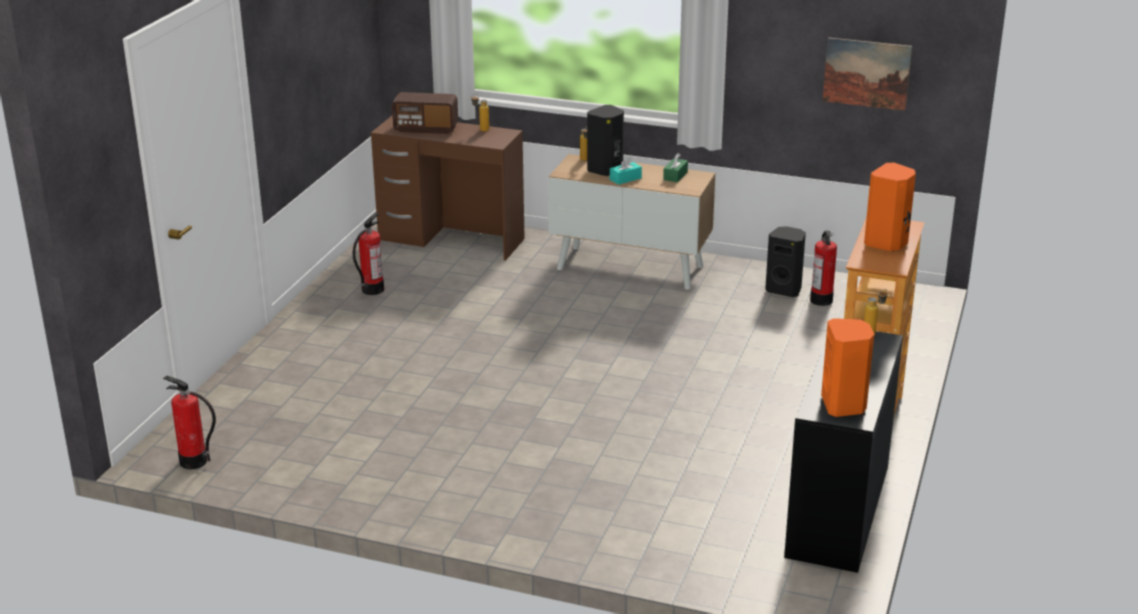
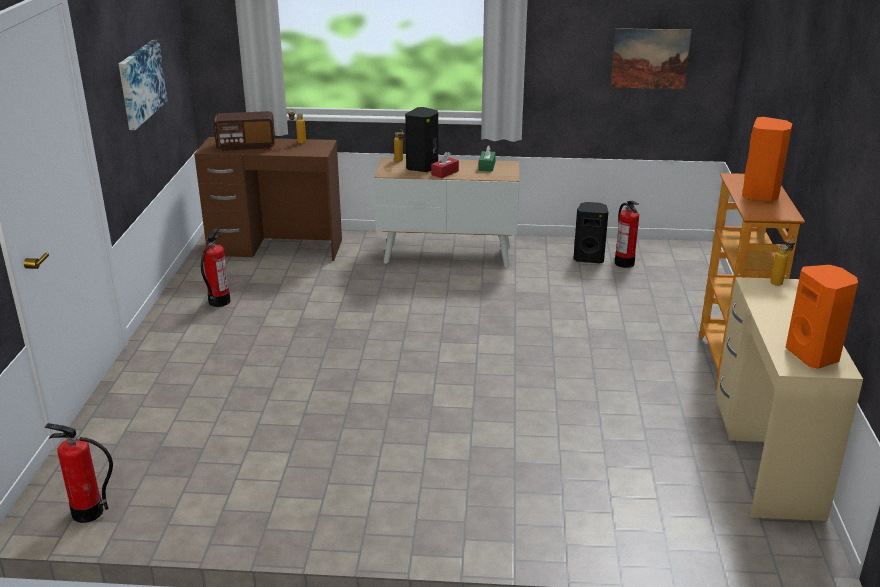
camera: 15 degrees left, 0 degrees up
turquoise tissue box [610,156,642,185] -> red tissue box [431,152,459,178]
black desk [784,331,903,573] -> beige desk [716,277,863,521]
none -> picture [119,39,168,130]

